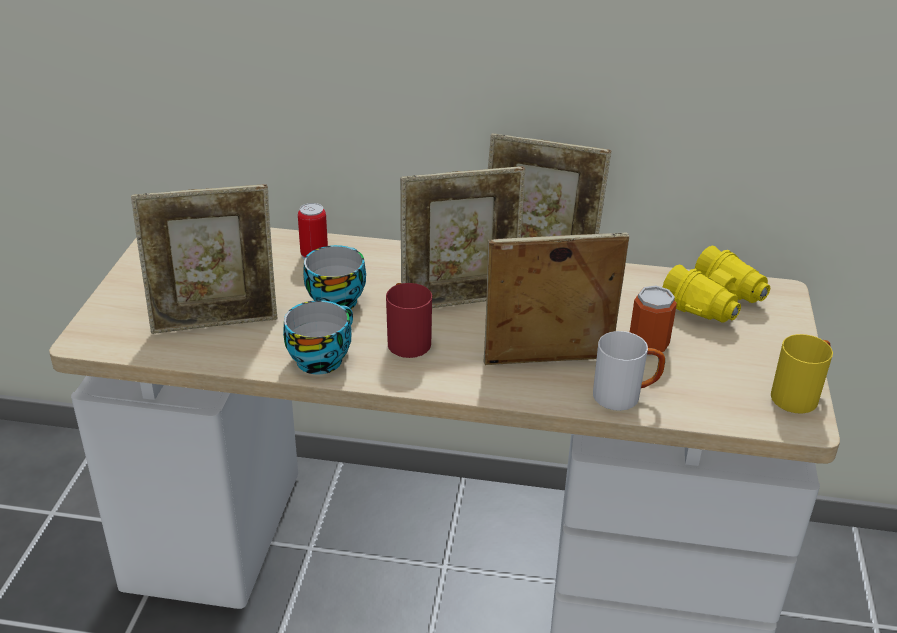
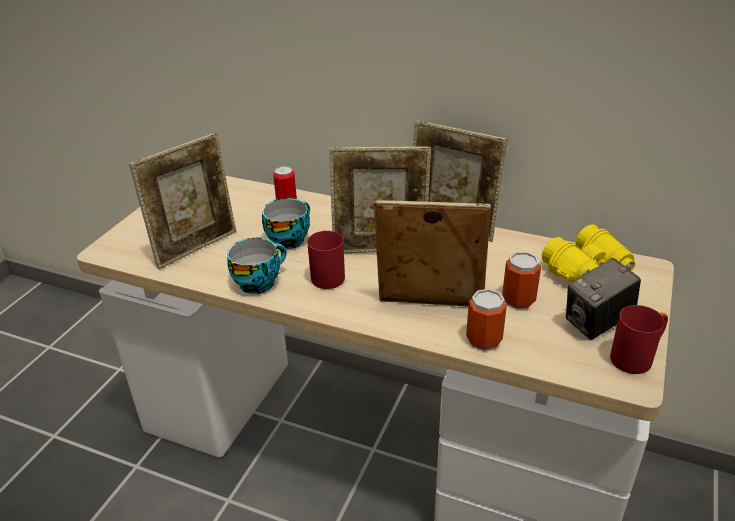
camera: 15 degrees right, 0 degrees up
picture frame [131,184,278,334] -> picture frame turned 45 degrees counterclockwise [129,133,236,269]
white mug [593,331,665,411] -> can [466,289,507,351]
yellow mug [771,334,833,414] -> red mug [610,305,668,374]
none -> camera [566,258,641,340]

